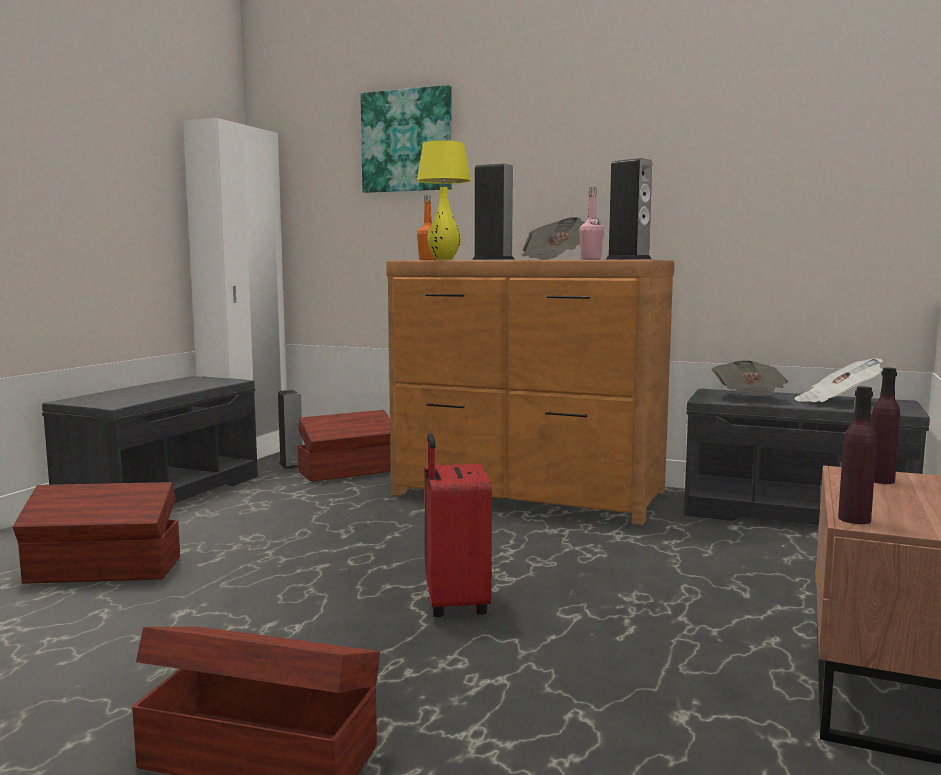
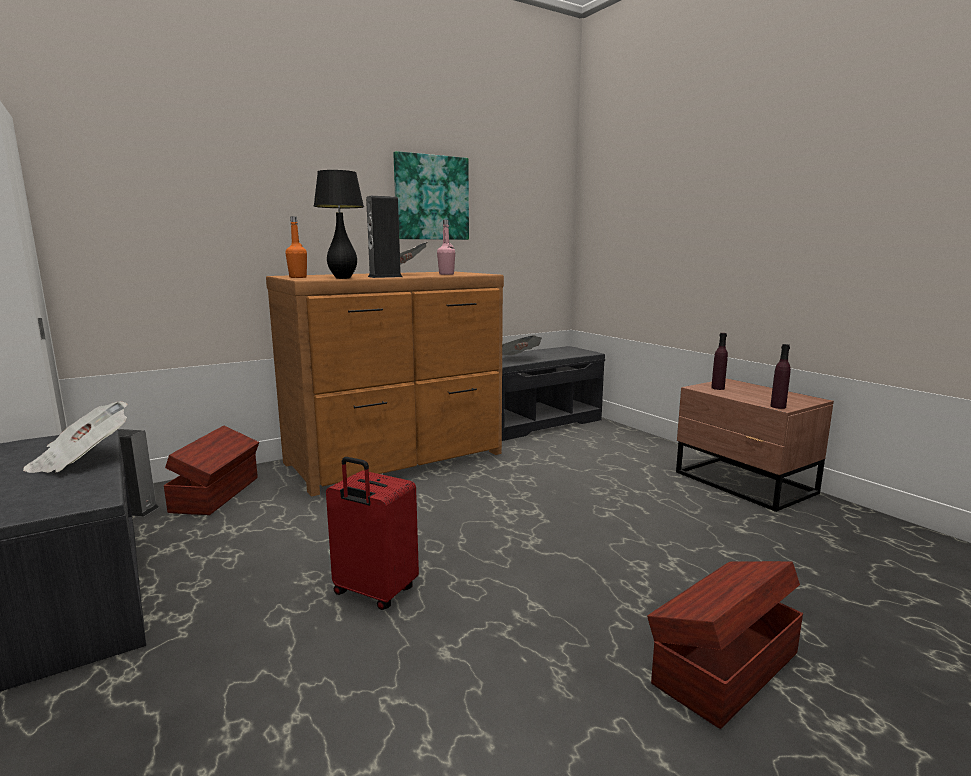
camera: 55 degrees left, 5 degrees up
brown storage box [13,482,180,584] -> none
picture [361,85,452,193] -> picture moved to [393,151,469,240]
yellow table lamp [417,140,471,260] -> black table lamp [314,170,364,279]
red suitcase [425,433,492,617] -> red suitcase moved to [326,457,419,610]
speaker [606,158,652,260] -> none
newspaper [794,358,883,402] -> newspaper moved to [23,401,128,473]

